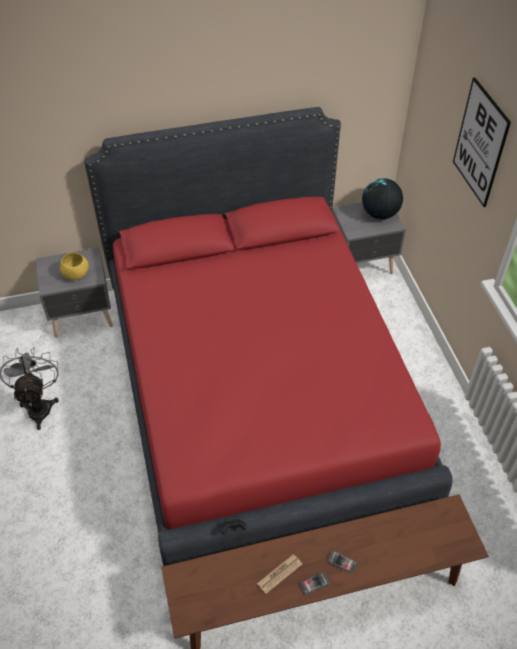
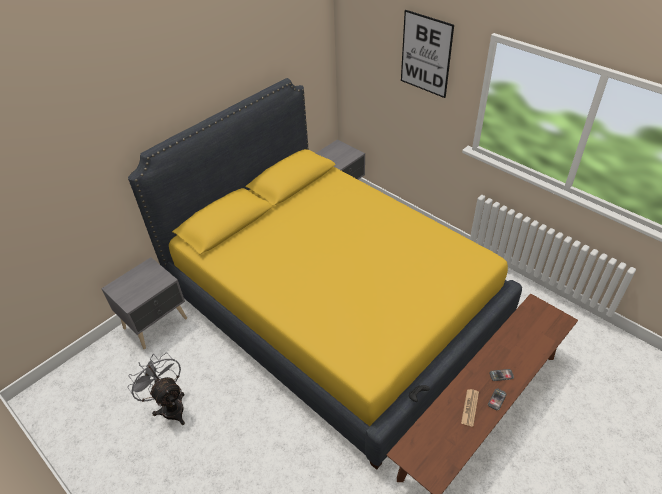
camera: 30 degrees left, 5 degrees down
yellow bowl [60,253,89,280] -> none
red bed [84,107,453,566] -> yellow bed [128,78,522,470]
globe [362,178,403,219] -> none

